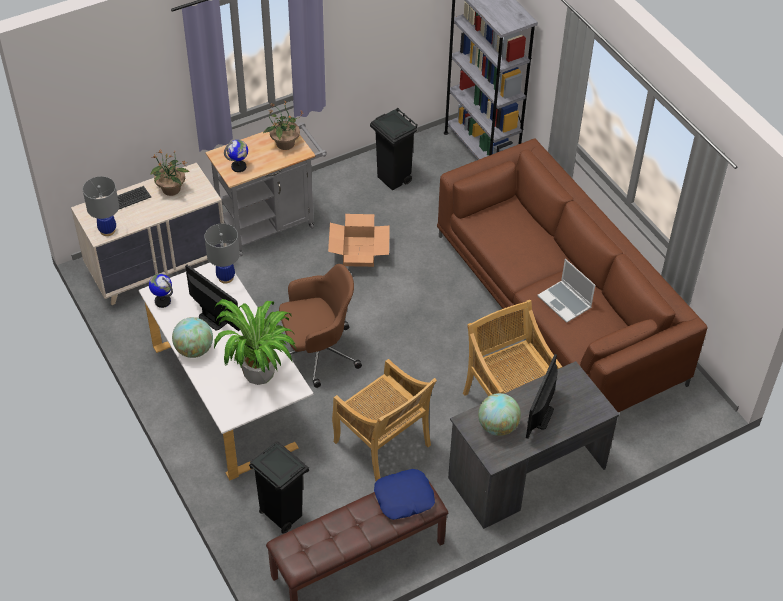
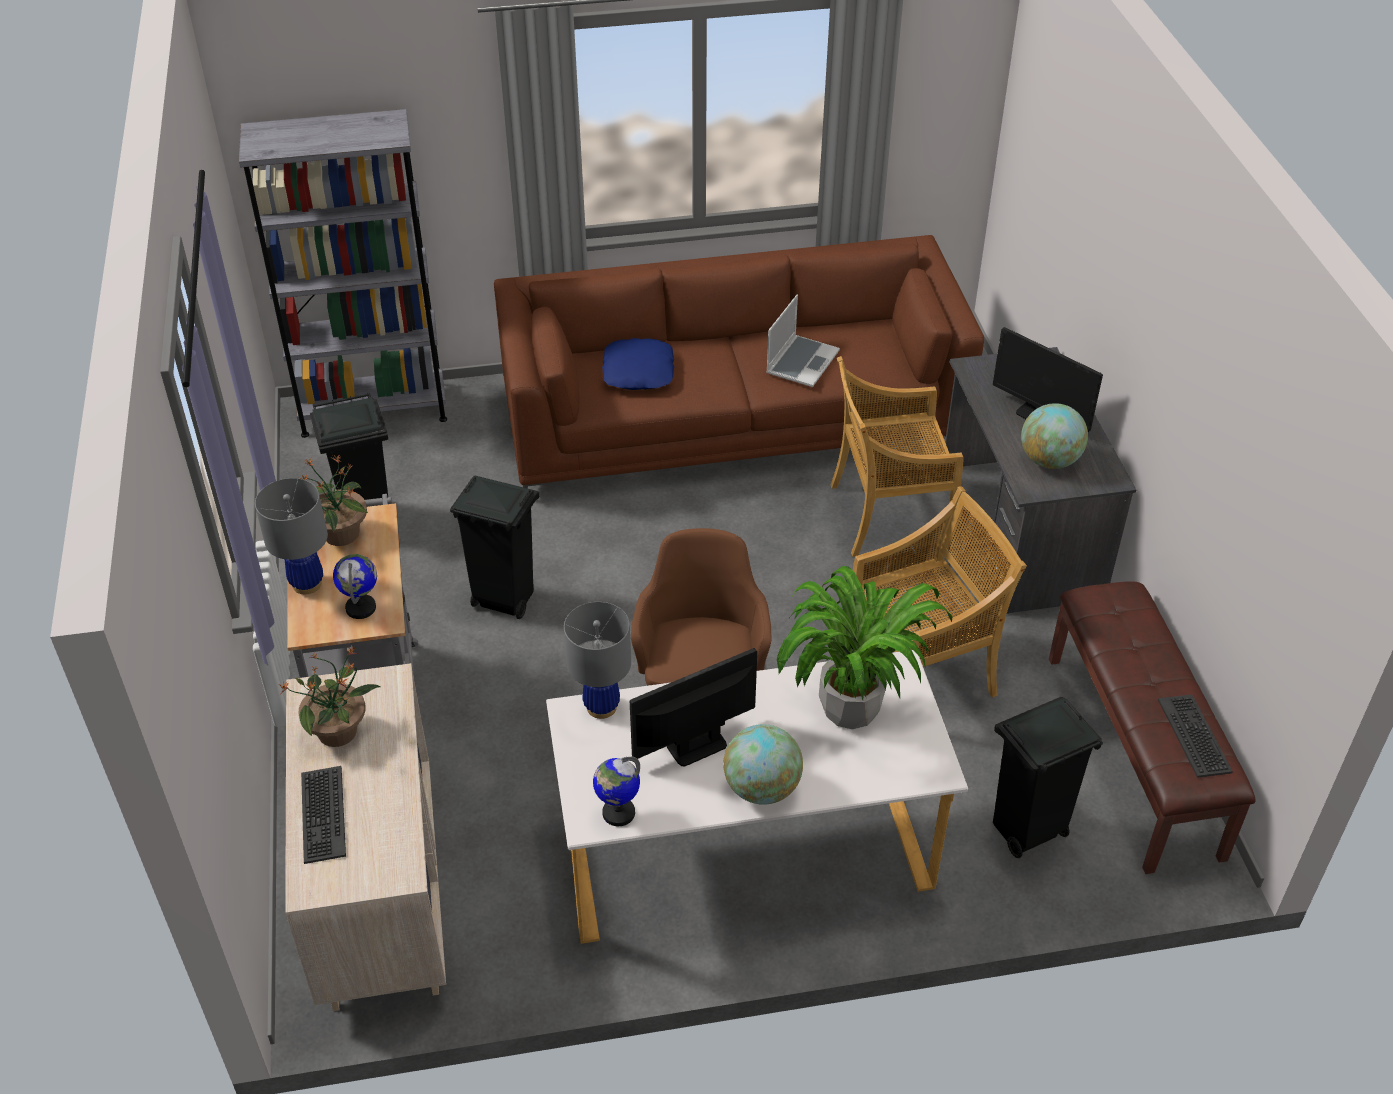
camera: 70 degrees left, 5 degrees down
grey table lamp [83,176,119,236] -> grey table lamp moved to [255,478,328,594]
cardboard box [328,214,390,267] -> black trash can [450,476,539,619]
blue pillow [374,469,435,520] -> blue pillow moved to [602,338,674,390]
laptop [537,259,595,323] -> laptop turned 45 degrees counterclockwise [766,295,840,387]
none -> keyboard [1158,694,1233,778]

